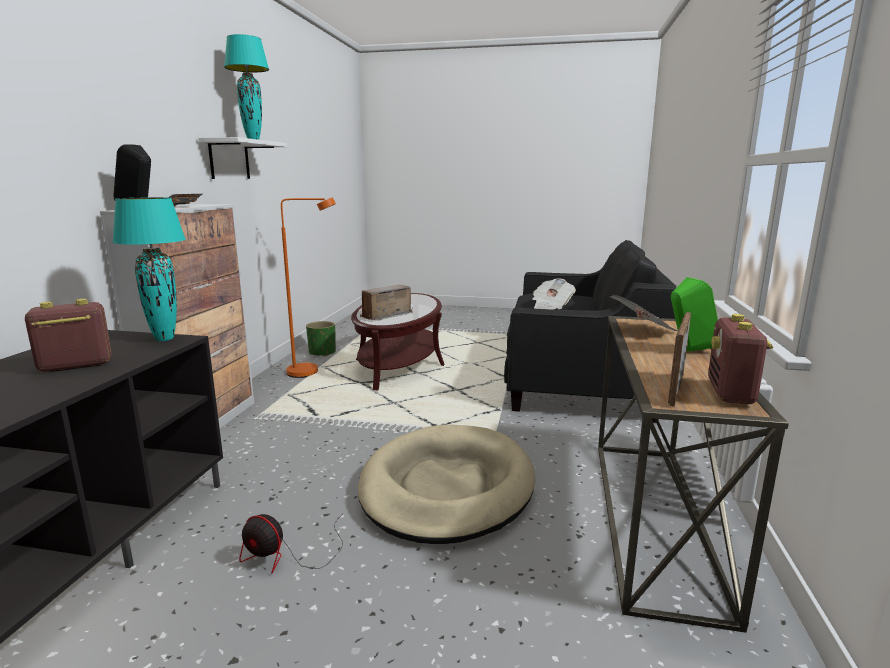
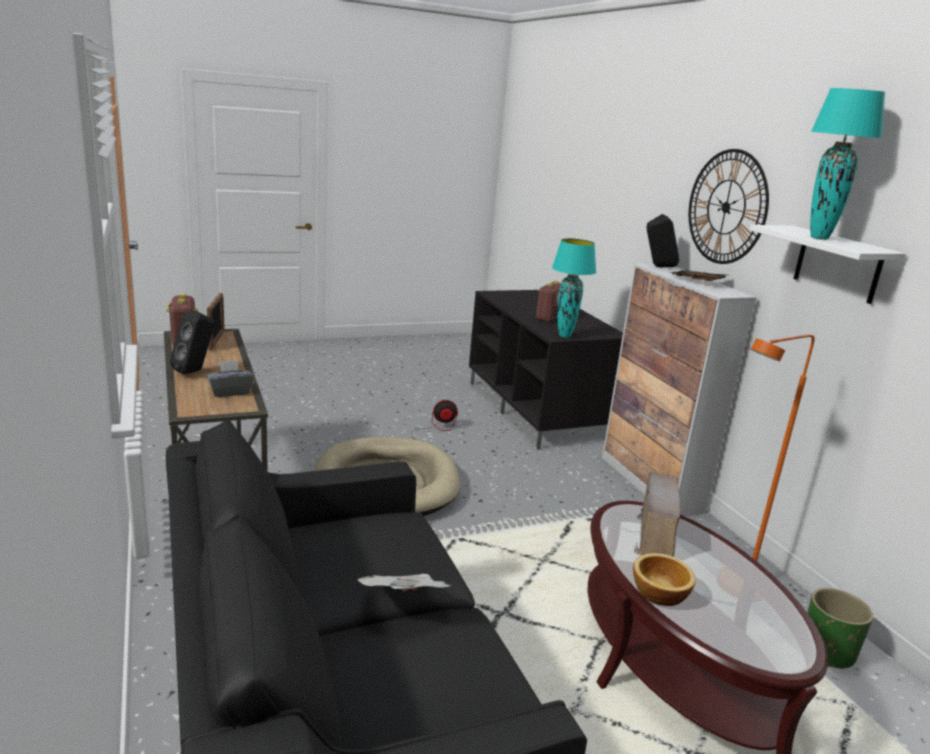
camera: 145 degrees right, 5 degrees up
newspaper [609,295,678,331] -> grey tissue box [207,360,253,397]
green speaker [671,277,718,351] -> black speaker [170,310,215,374]
none -> bowl [633,553,696,606]
none -> wall clock [689,149,769,264]

